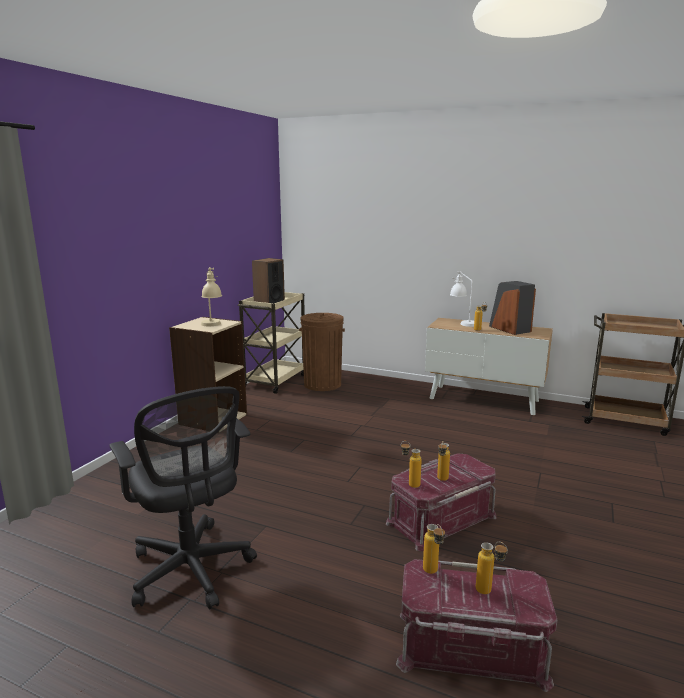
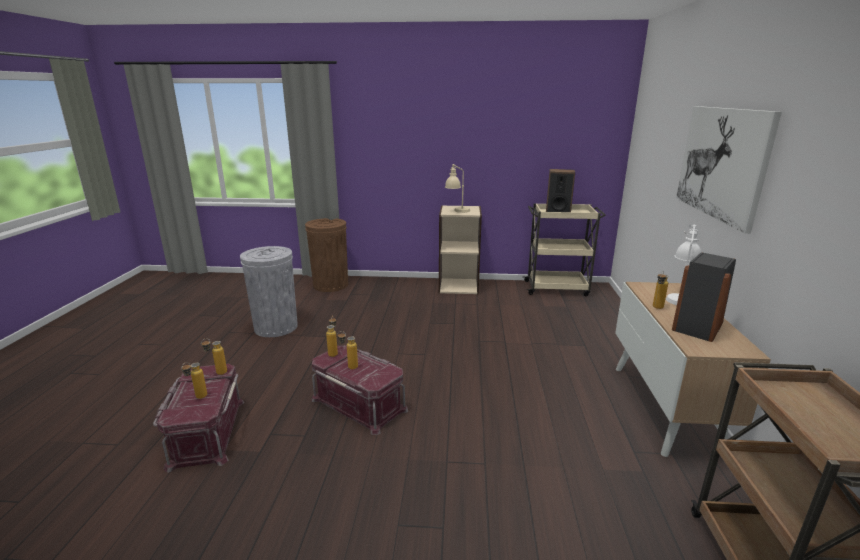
camera: 70 degrees right, 5 degrees up
black office chair [109,386,257,610] -> grey trash can [240,246,298,337]
brown trash can [299,313,345,391] -> brown trash can moved to [305,218,348,292]
none -> picture [676,106,782,234]

